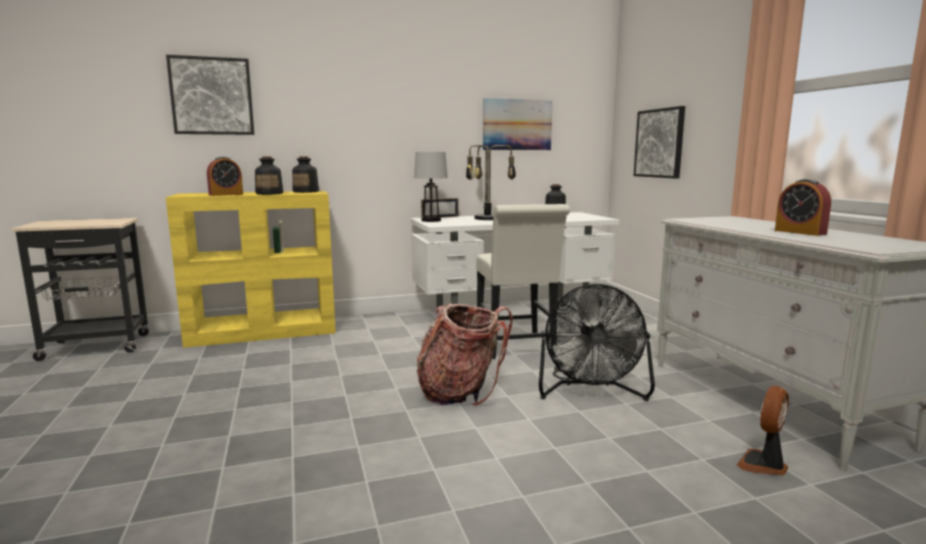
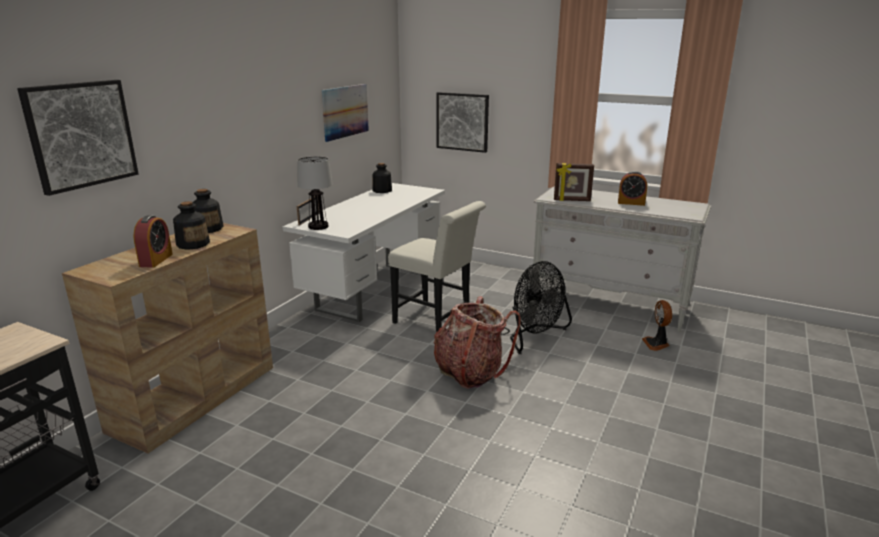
camera: 45 degrees left, 10 degrees up
yellow bookcase [166,191,336,348] -> brown bookcase [62,223,273,453]
table lamp [466,145,516,220] -> none
none -> picture frame [554,163,594,201]

